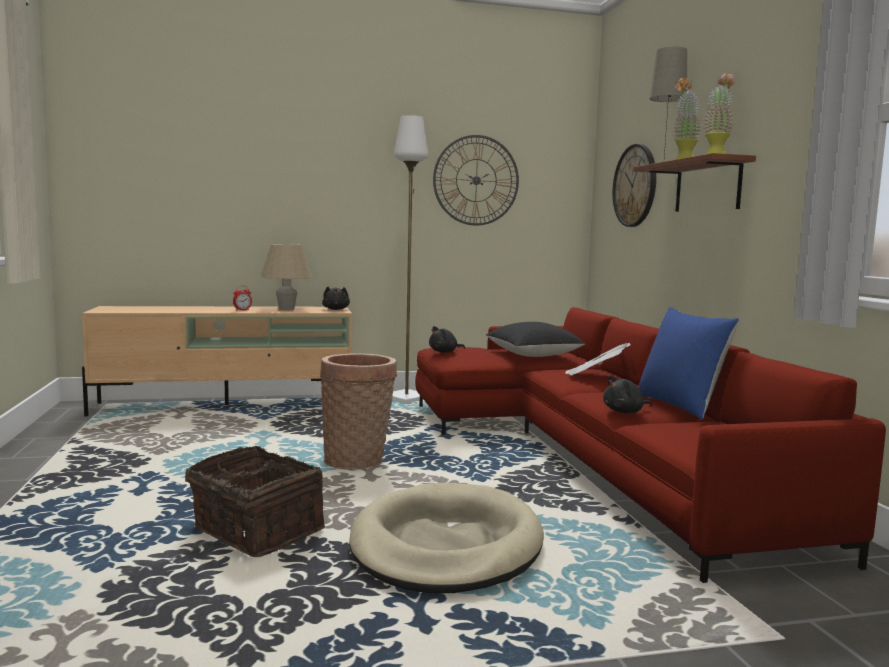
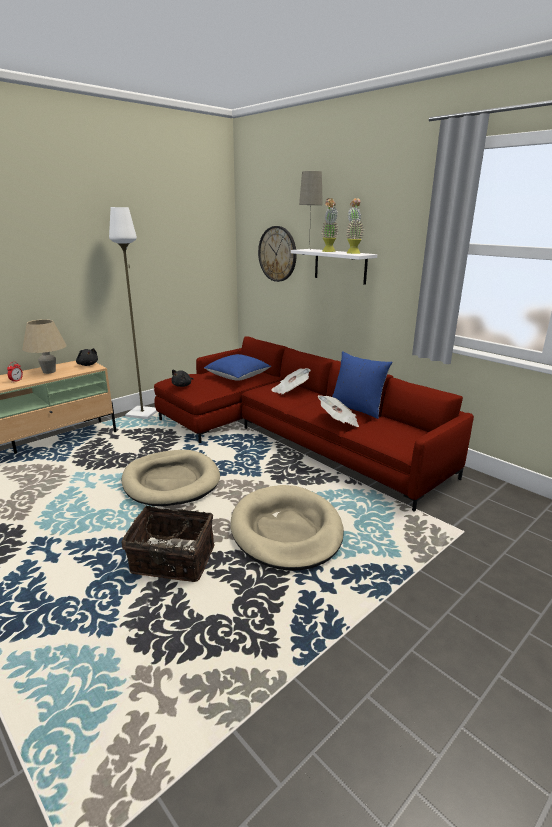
camera: 30 degrees left, 15 degrees up
basket [320,353,397,470] -> beige dog bed [122,450,220,506]
wall clock [433,135,519,226] -> none
black pillow [486,322,586,357] -> blue pillow [204,354,271,381]
black plush toy [603,375,652,413] -> newspaper [318,395,359,427]
brown shelf [634,153,756,212] -> white shelf [291,249,377,285]

